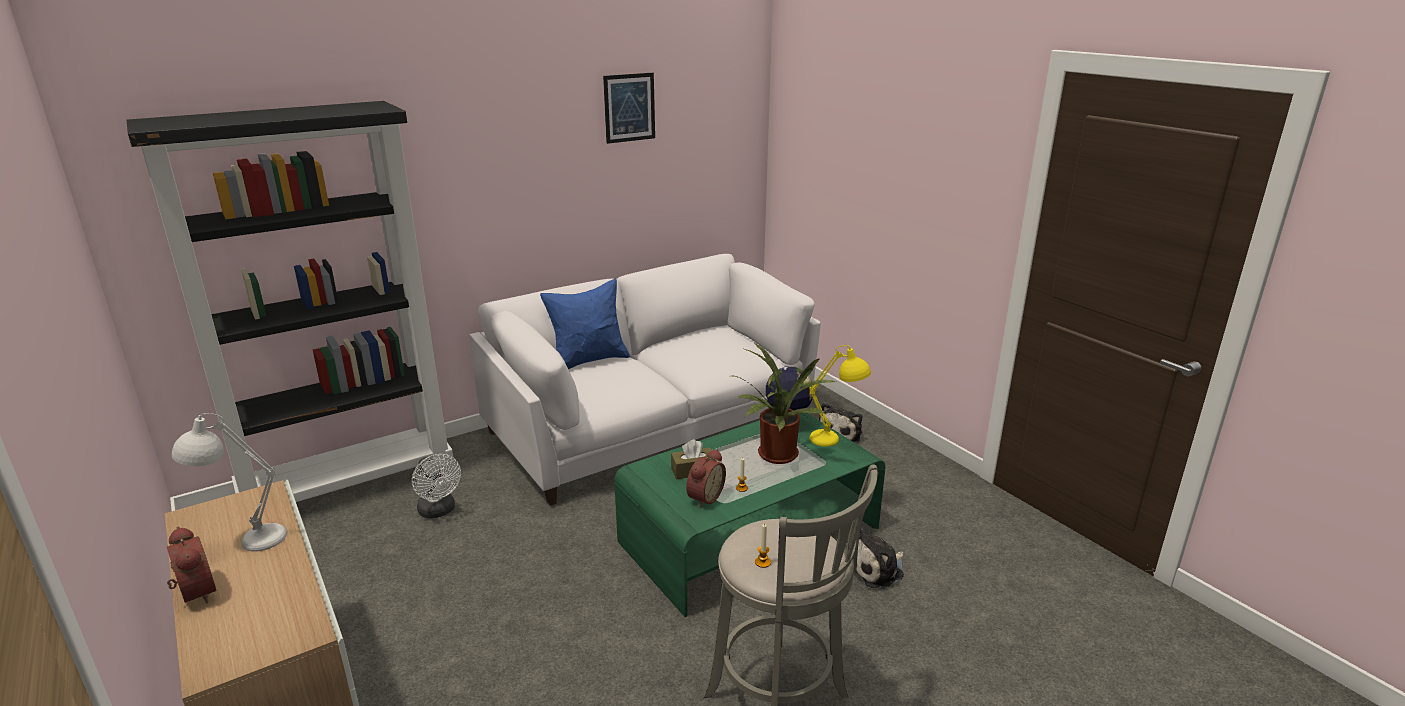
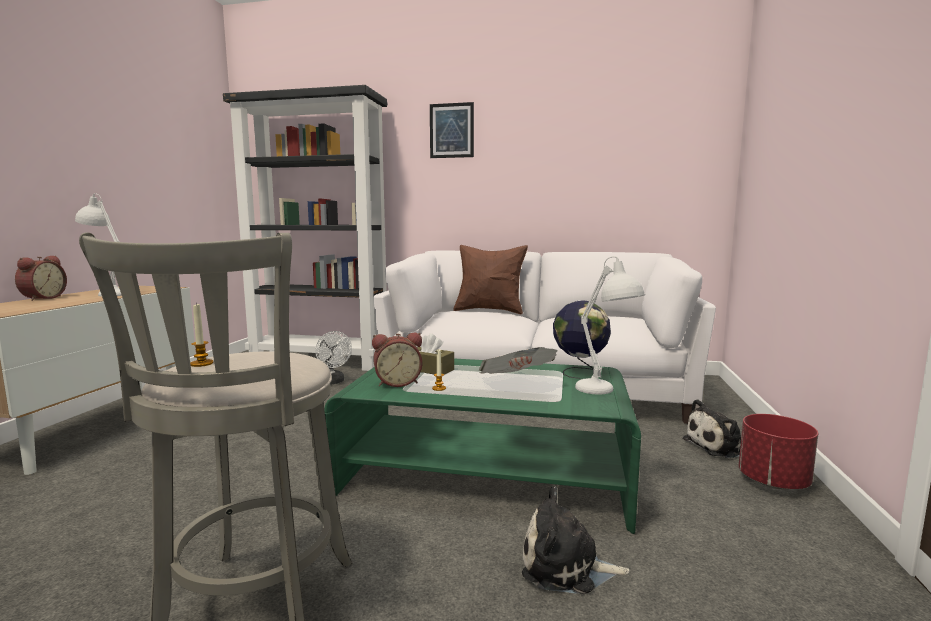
camera: 45 degrees right, 15 degrees down
white fan [412,454,461,518] -> white fan turned 45 degrees counterclockwise [315,331,352,385]
blue pillow [540,279,630,369] -> brown pillow [453,245,528,314]
picture [603,73,655,144] -> picture moved to [430,102,474,158]
potted plant [734,342,836,464] -> newspaper [479,347,557,374]
yellow table lamp [809,345,871,447] -> white table lamp [575,256,645,395]
none -> red planter [739,414,818,490]

